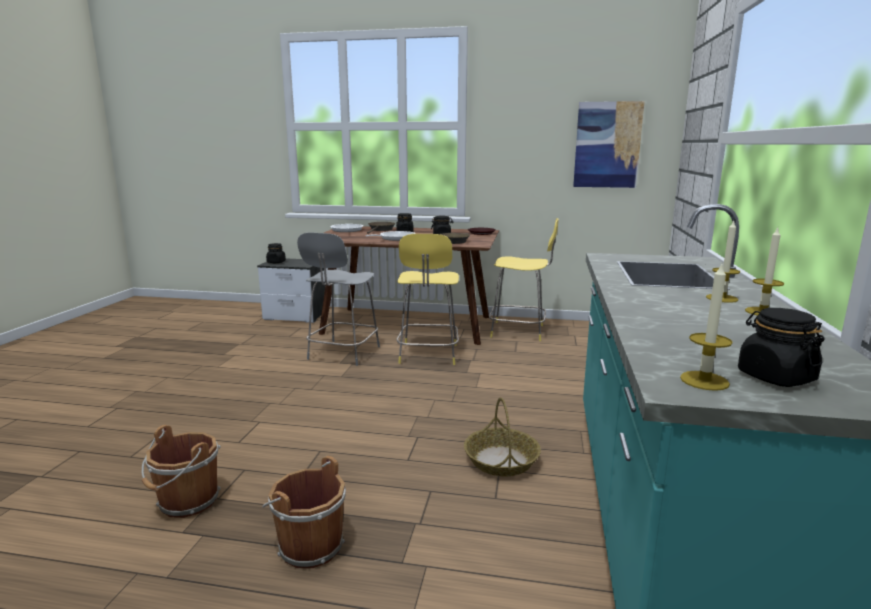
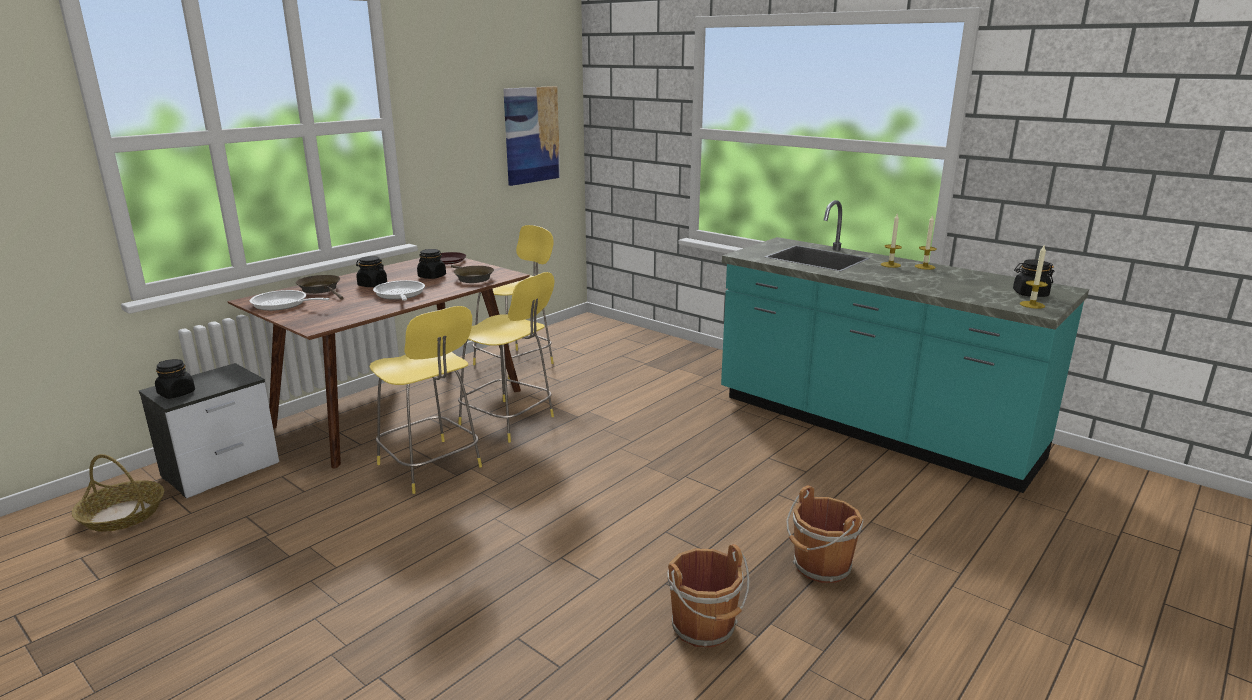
camera: 60 degrees left, 5 degrees up
grey stool [297,233,380,366] -> yellow stool [369,306,482,494]
basket [464,397,541,477] -> basket moved to [72,454,164,532]

